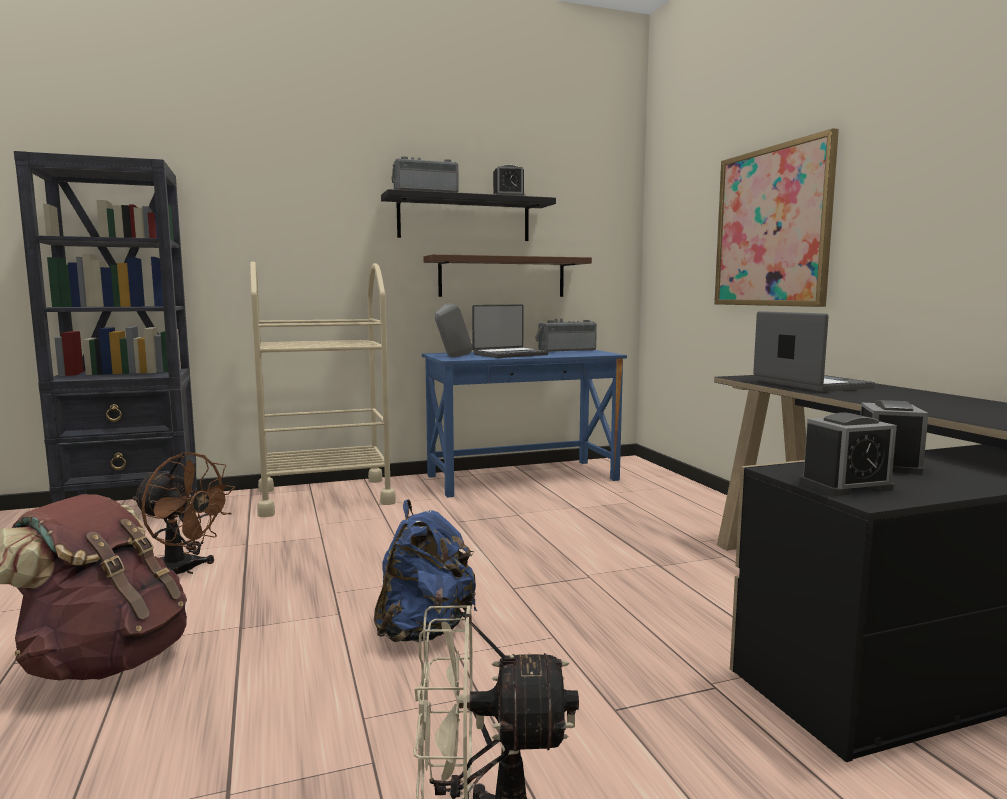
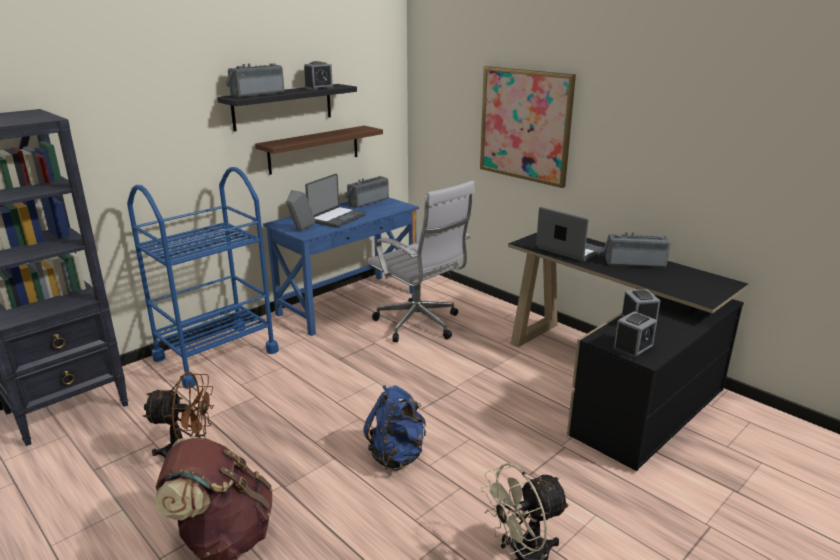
camera: 25 degrees left, 15 degrees up
beige cart [250,262,396,517] -> blue cart [127,167,279,389]
none -> white office chair [368,181,475,342]
none -> radio [605,232,671,268]

